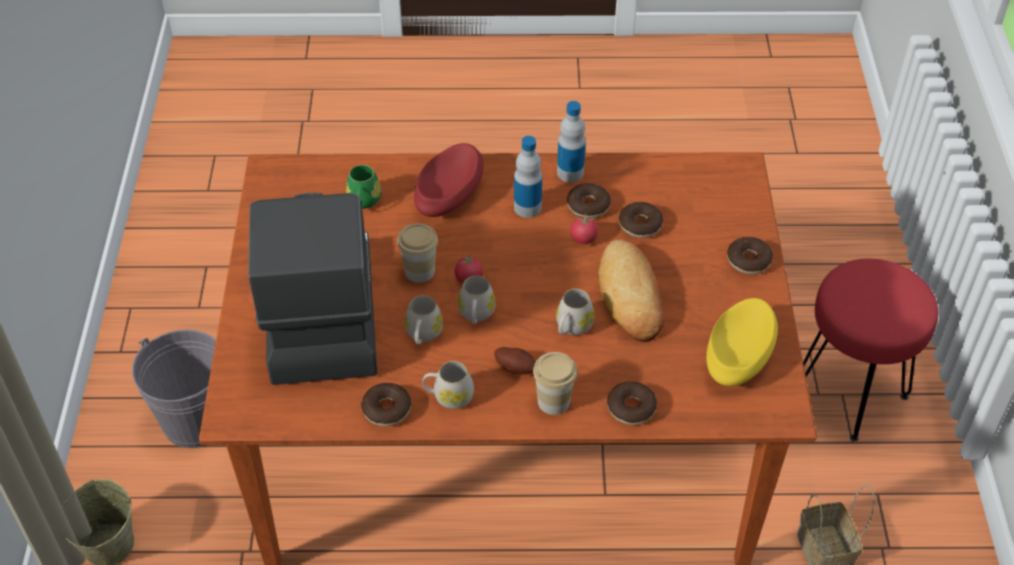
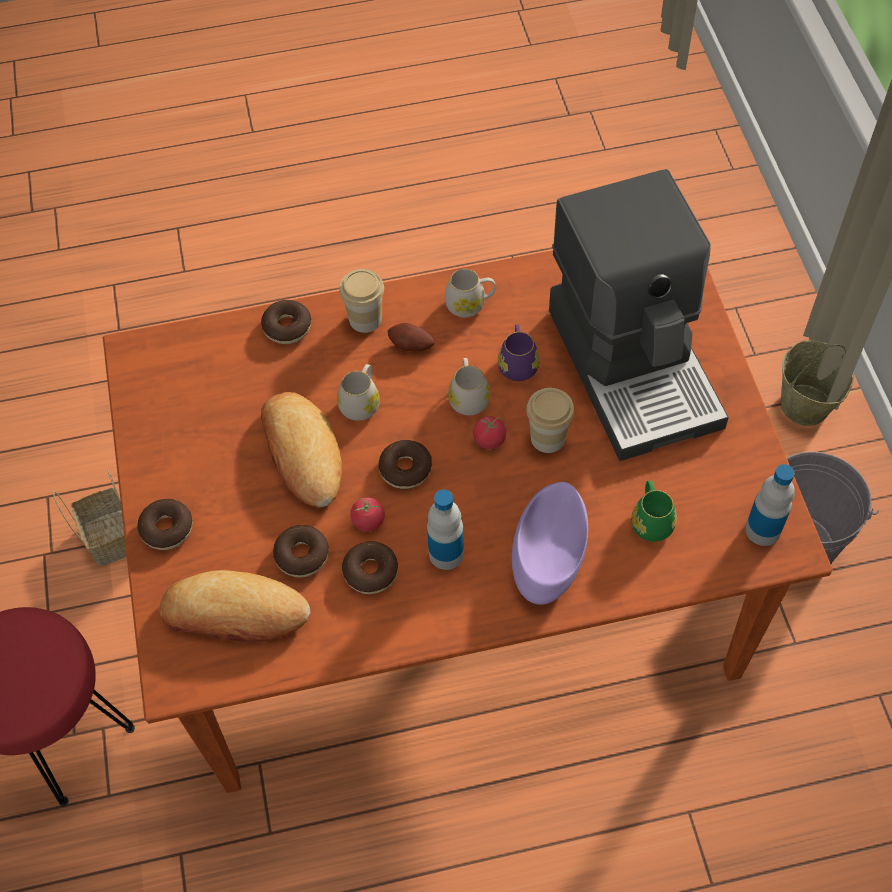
camera: 170 degrees right, 10 degrees up
donut [361,383,411,426] -> donut moved to [378,440,432,489]
white mug [405,295,443,344] -> purple mug [498,324,539,381]
red bowl [414,143,484,217] -> purple bowl [512,482,588,605]
bottle [557,101,586,182] -> bottle moved to [745,464,795,546]
yellow bowl [706,298,778,386] -> none
none -> bread [159,570,310,642]

